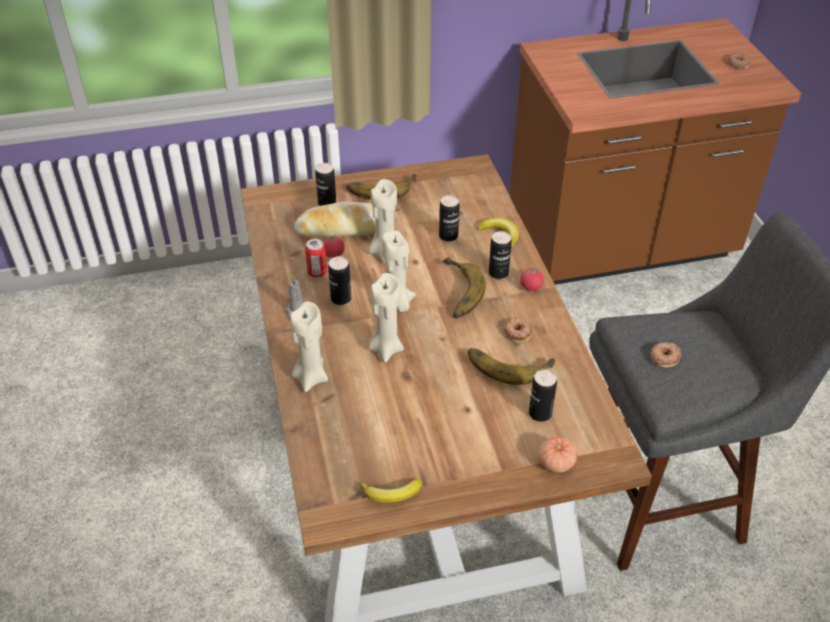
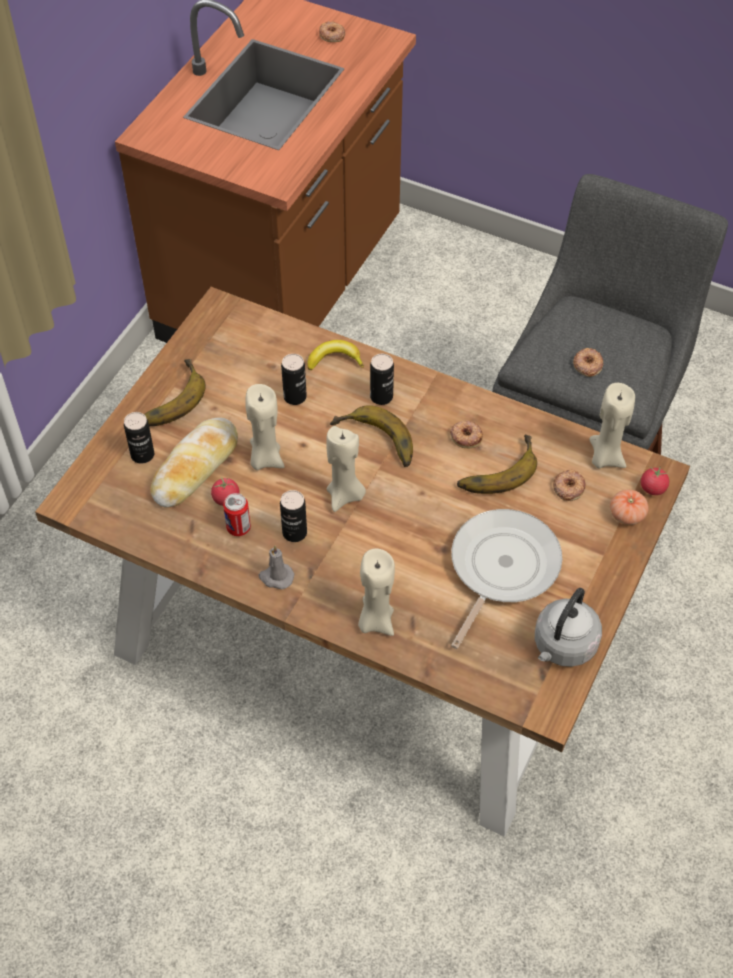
camera: 50 degrees left, 10 degrees up
banana [360,478,422,503] -> grey kettle [535,588,602,667]
beige candle [368,273,404,363] -> beige candle moved to [589,383,635,469]
tomato [520,264,544,291] -> tomato moved to [641,466,669,495]
can [529,369,557,422] -> donut [553,470,586,501]
none -> frying pan [451,509,562,649]

